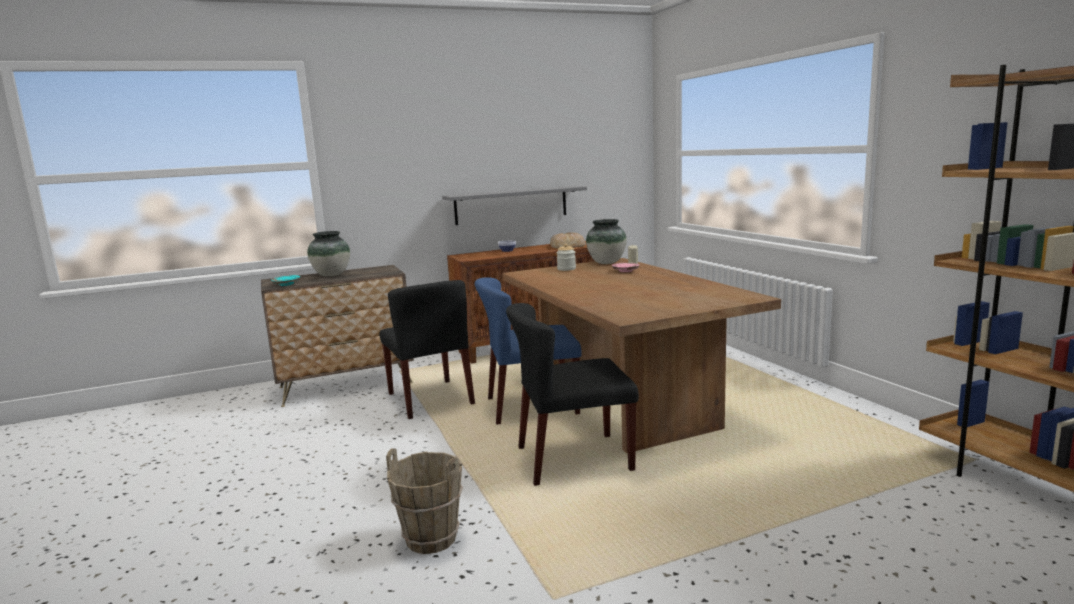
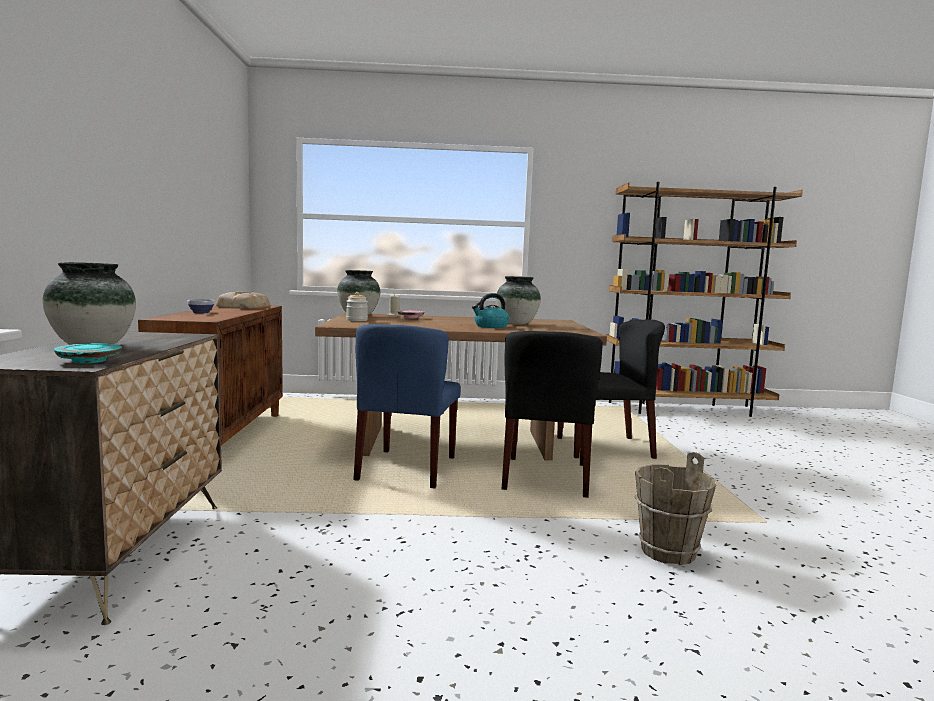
camera: 70 degrees left, 5 degrees down
black chair [379,280,475,419] -> black chair moved to [557,319,665,459]
grey shelf [442,186,587,225] -> none
none -> kettle [472,293,509,328]
none -> vase [496,276,541,325]

